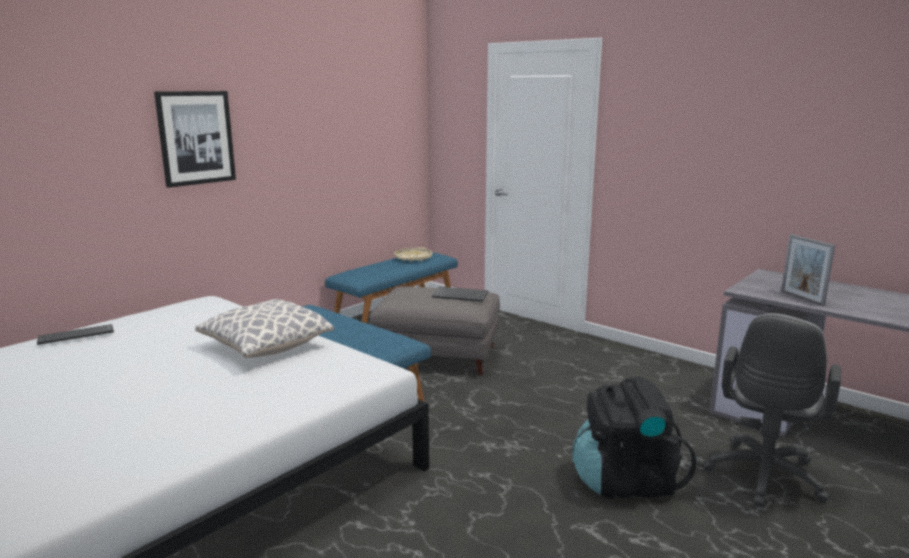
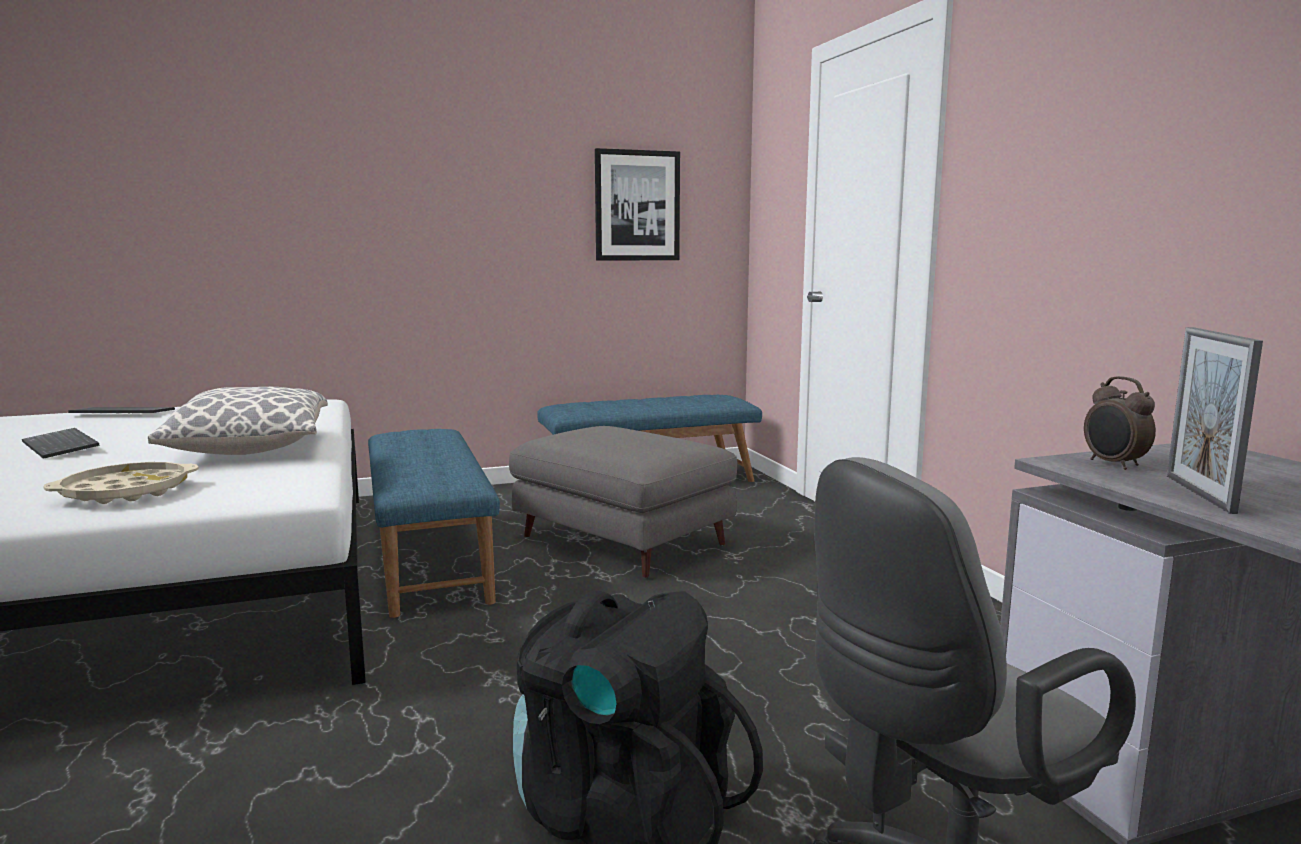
camera: 30 degrees right, 5 degrees down
picture [154,91,236,188] -> picture moved to [595,148,680,261]
beige tray [394,247,432,262] -> beige tray moved to [43,462,199,504]
keyboard [432,287,488,302] -> keyboard moved to [22,428,100,459]
none -> alarm clock [1084,376,1156,470]

